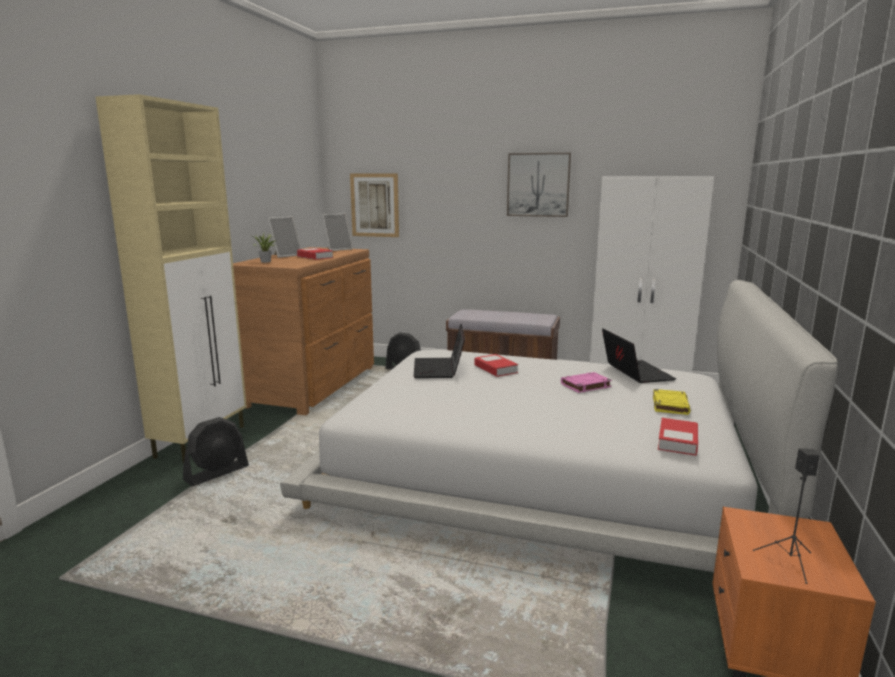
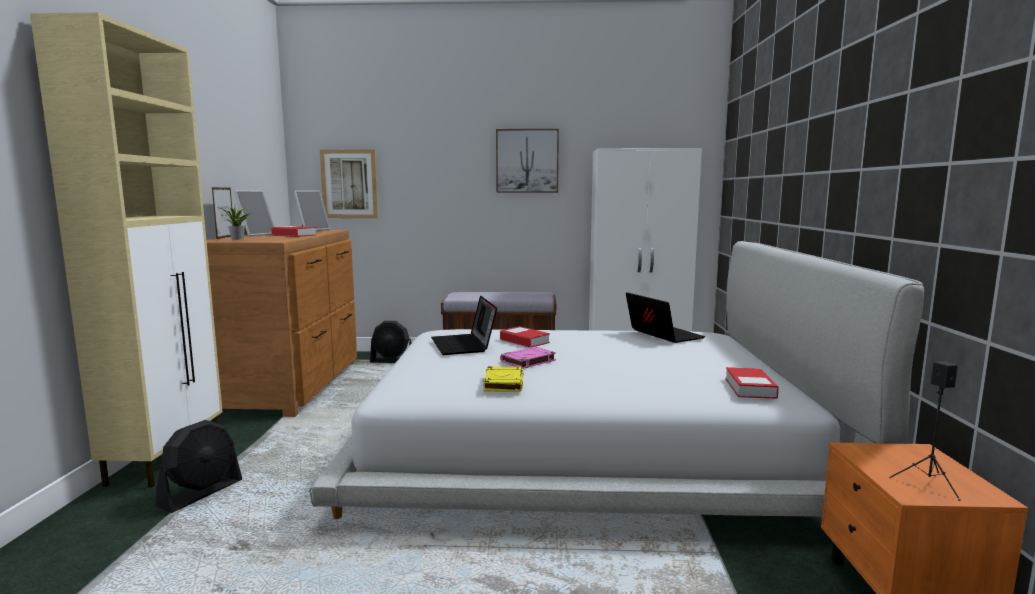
camera: 15 degrees left, 5 degrees down
pink book [561,372,612,393] -> pink book moved to [500,346,556,369]
yellow book [653,389,690,415] -> yellow book moved to [483,367,523,392]
none -> picture frame [212,187,233,239]

